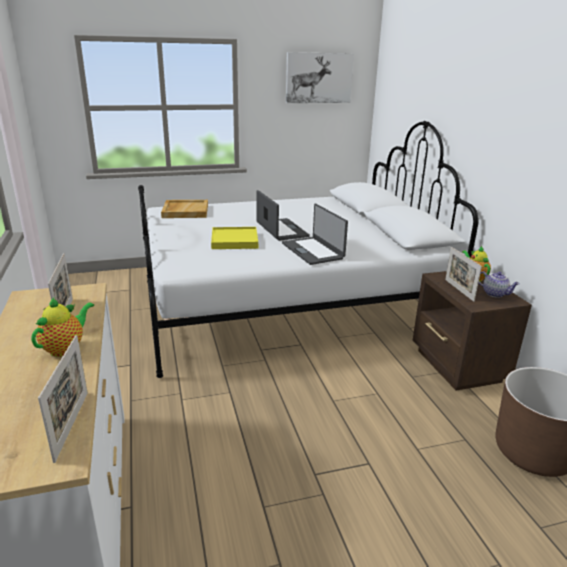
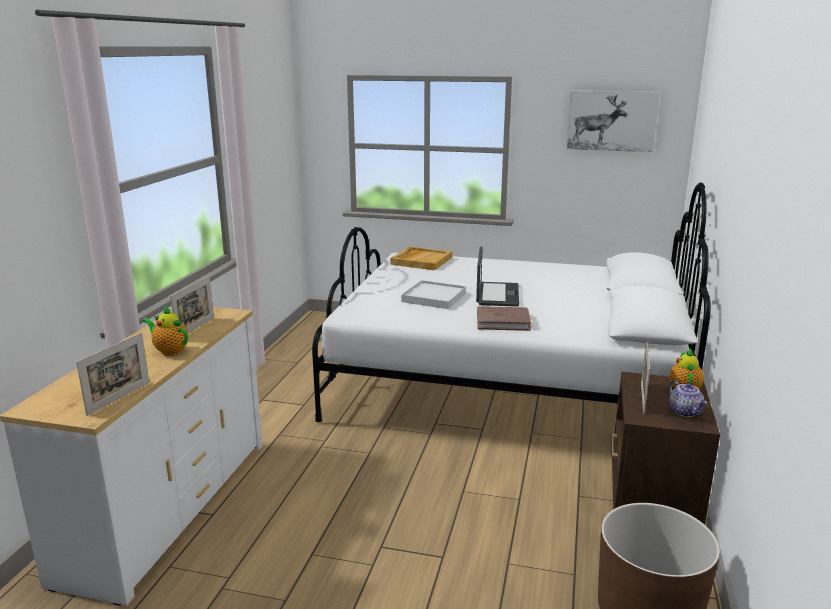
camera: 30 degrees right, 5 degrees down
teapot [31,298,94,357] -> teapot turned 120 degrees counterclockwise [142,306,188,356]
yellow tray [211,227,258,249] -> white tray [401,280,466,309]
laptop [282,204,348,265] -> brown book [477,306,531,331]

